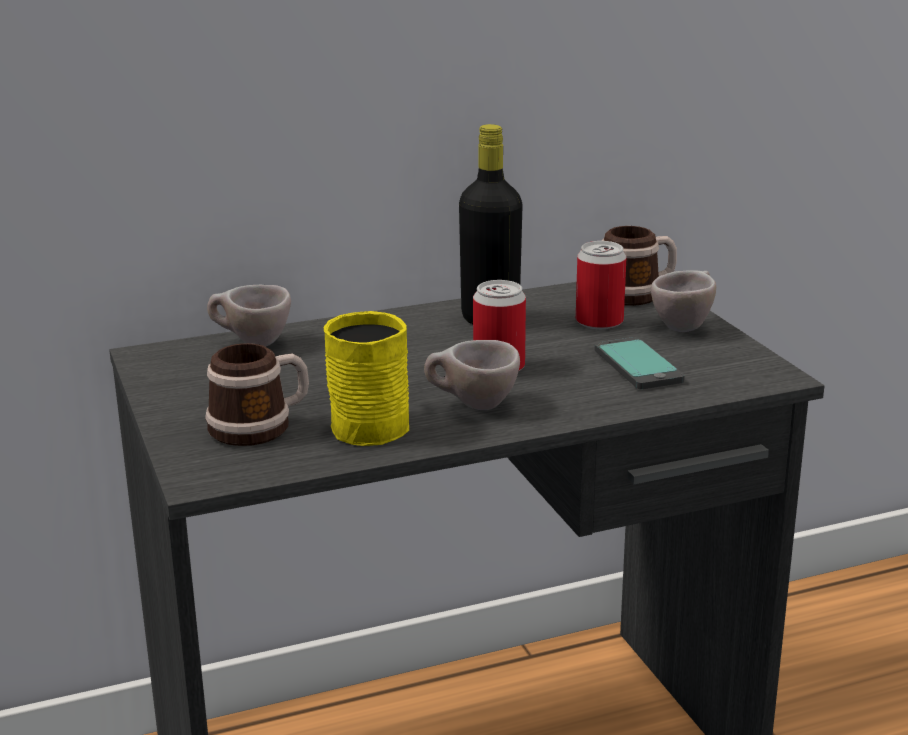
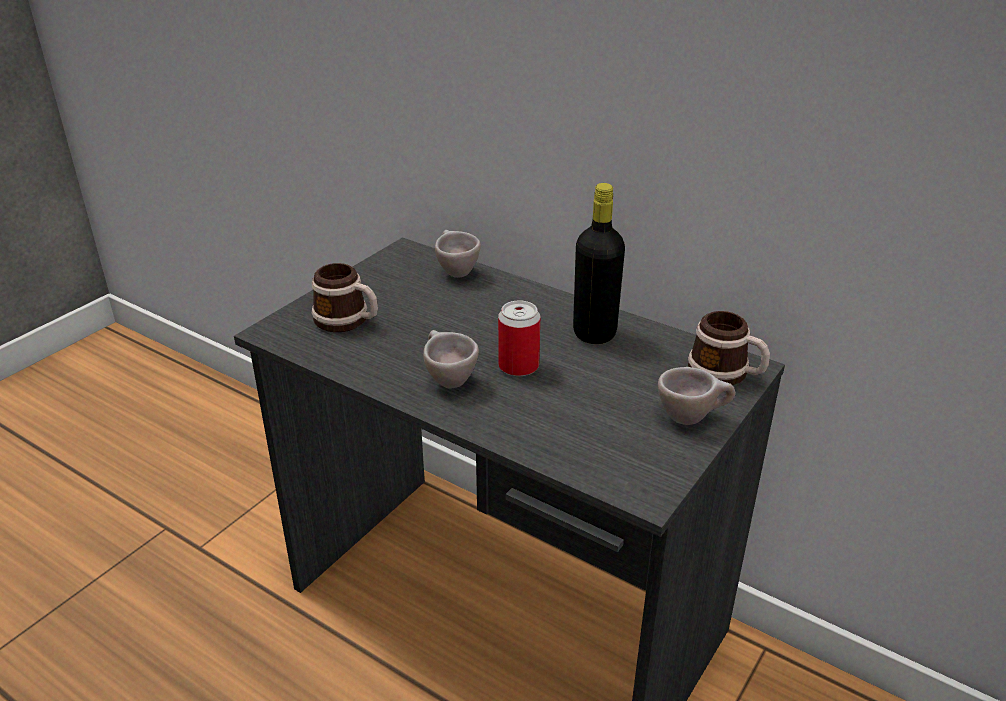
camera: 55 degrees right, 10 degrees up
yellow mug [324,311,409,446] -> none
can [576,241,627,329] -> none
phone [594,337,685,389] -> none

